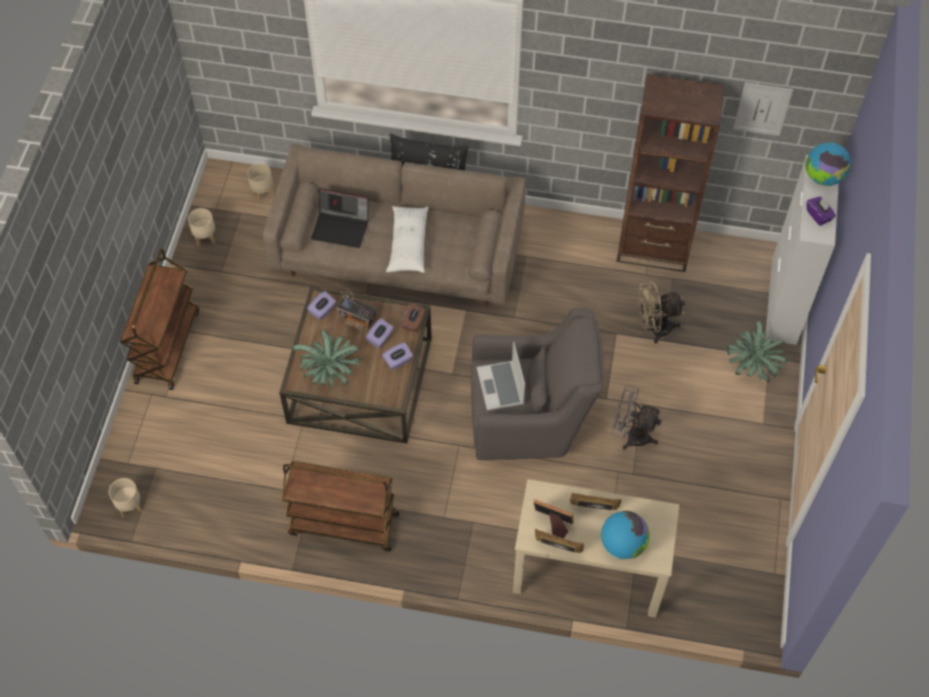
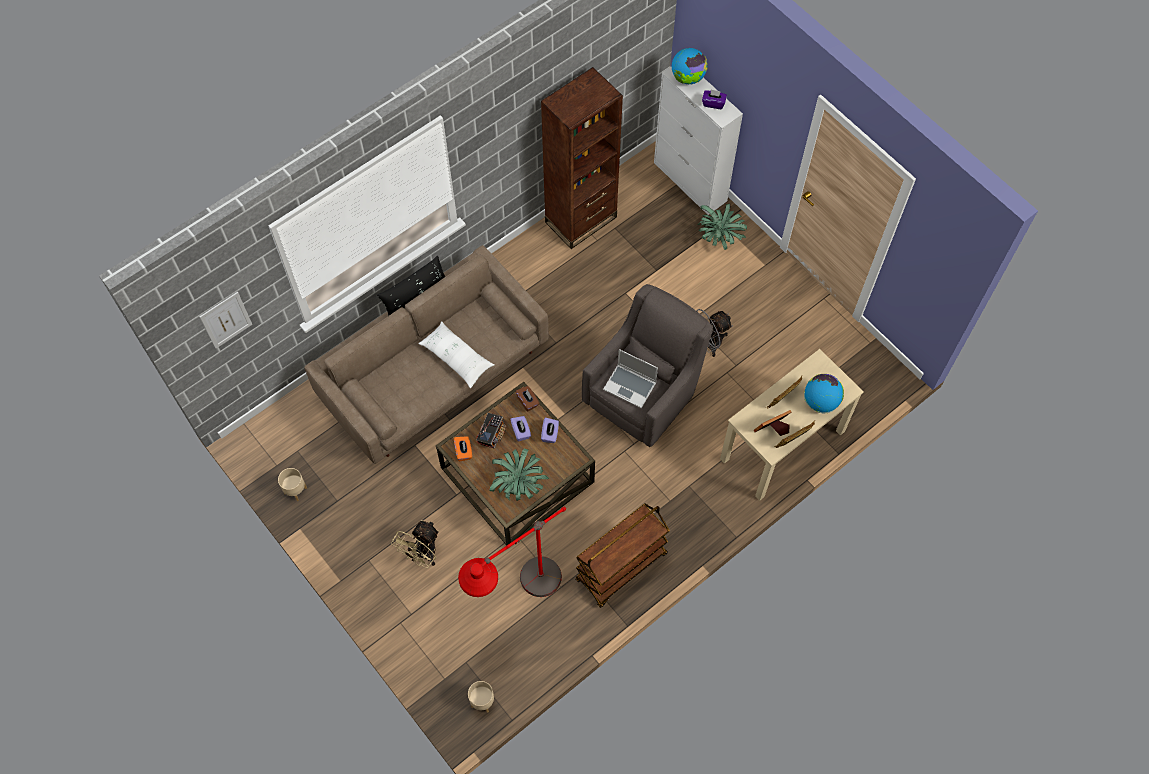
camera: 50 degrees left, 5 degrees up
brown cart [120,249,199,390] -> none
beige planter [247,164,275,202] -> none
purple tissue box [307,291,336,320] -> orange tissue box [454,436,472,461]
laptop [311,188,368,248] -> none
radio [336,288,377,331] -> radio turned 45 degrees counterclockwise [476,413,507,448]
beige fan [638,282,685,344] -> beige fan moved to [391,520,439,568]
picture [733,83,793,136] -> picture moved to [199,292,252,348]
none -> red floor lamp [458,507,566,597]

